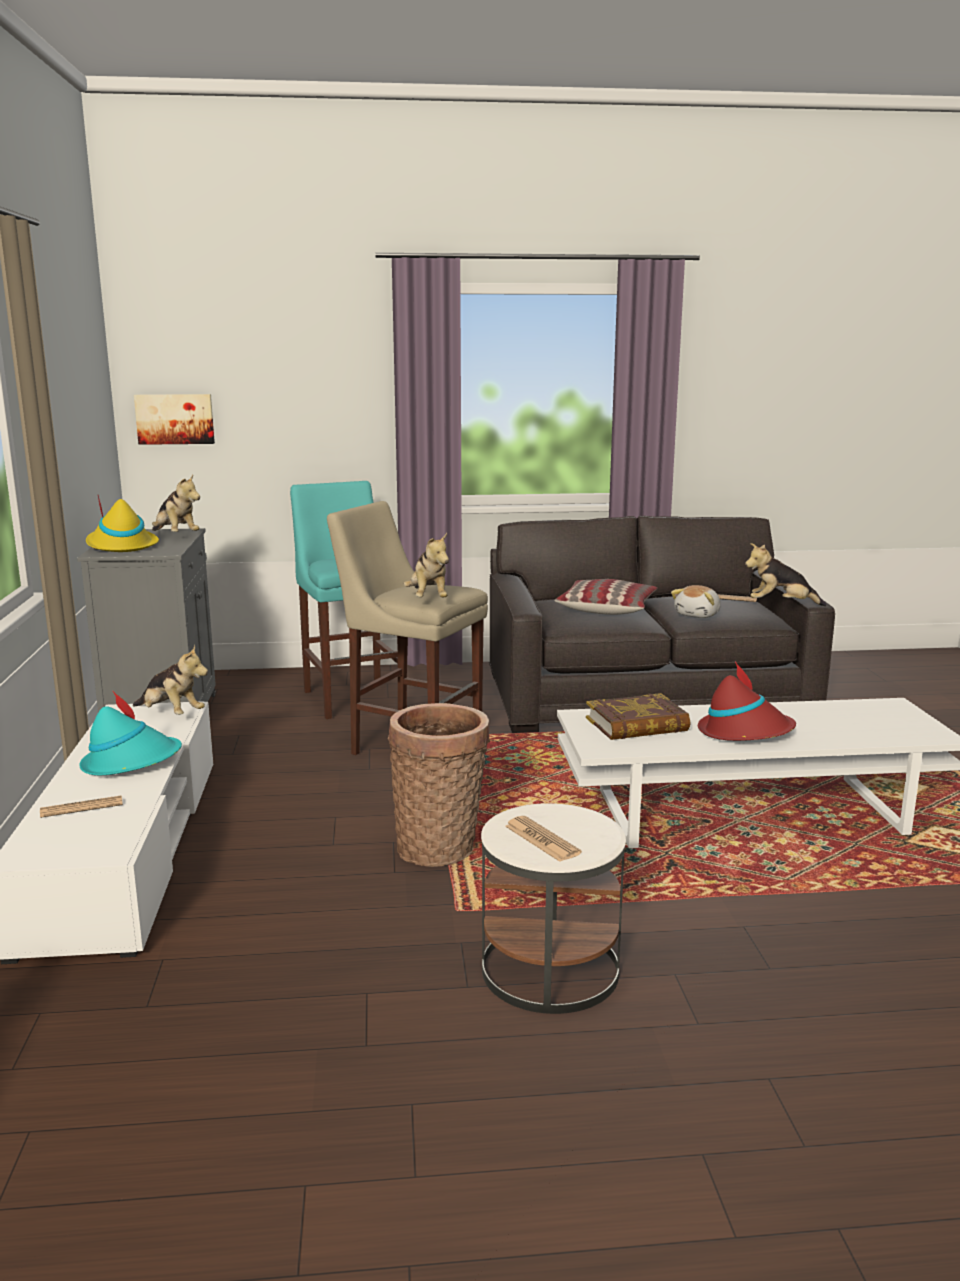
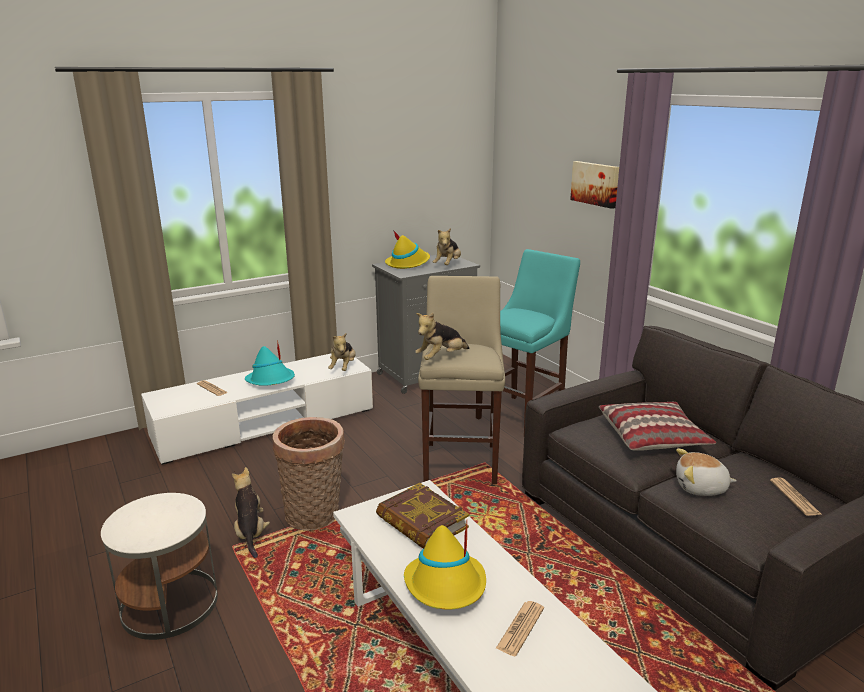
camera: 65 degrees right, 5 degrees up
picture [134,394,215,445] -> picture moved to [570,161,619,209]
newspaper [505,816,582,862] -> newspaper moved to [495,601,544,656]
red hat [698,662,796,741] -> yellow hat [404,522,486,610]
plush toy [745,543,826,606] -> plush toy moved to [232,467,270,558]

